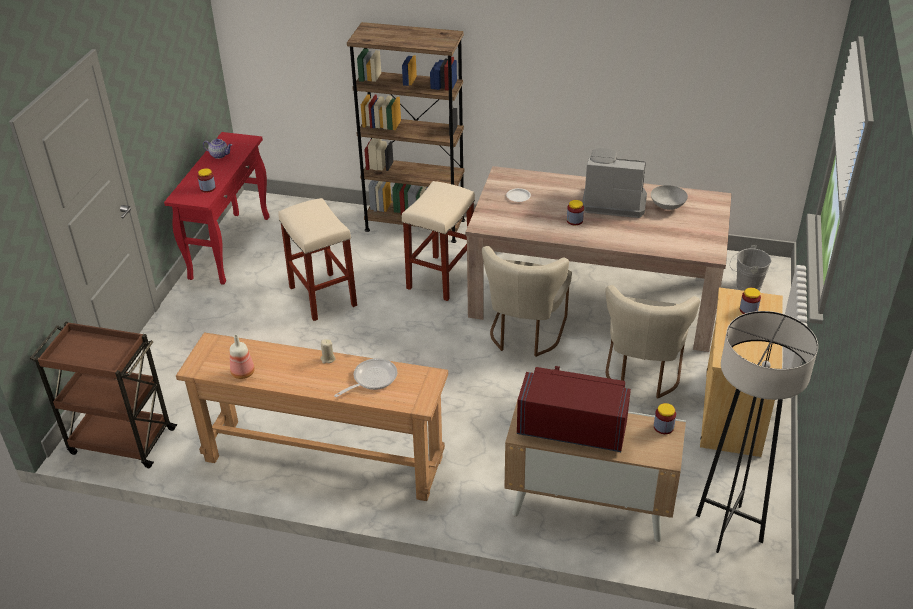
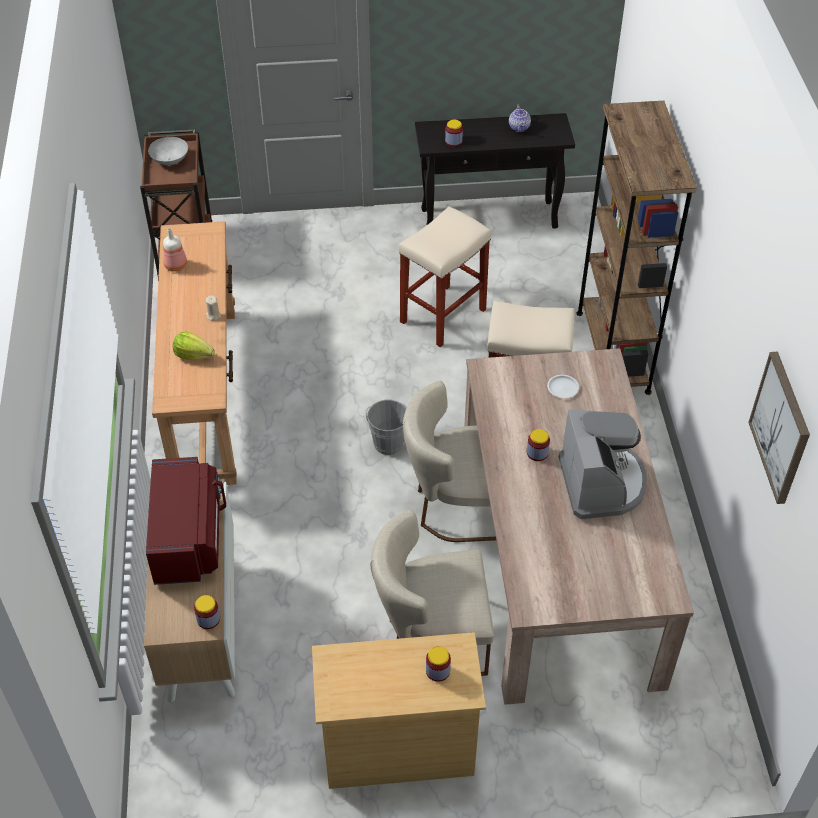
camera: 70 degrees right, 10 degrees up
red console table [164,132,270,285] -> black console table [415,113,575,229]
frying pan [334,358,397,397] -> lettuce [173,331,215,360]
grey bowl [651,185,688,210] -> grey bowl moved to [148,137,188,165]
grey floor lamp [696,311,818,553] -> none
grey bucket [730,245,771,291] -> grey bucket moved to [365,400,407,455]
none -> picture [748,352,810,504]

